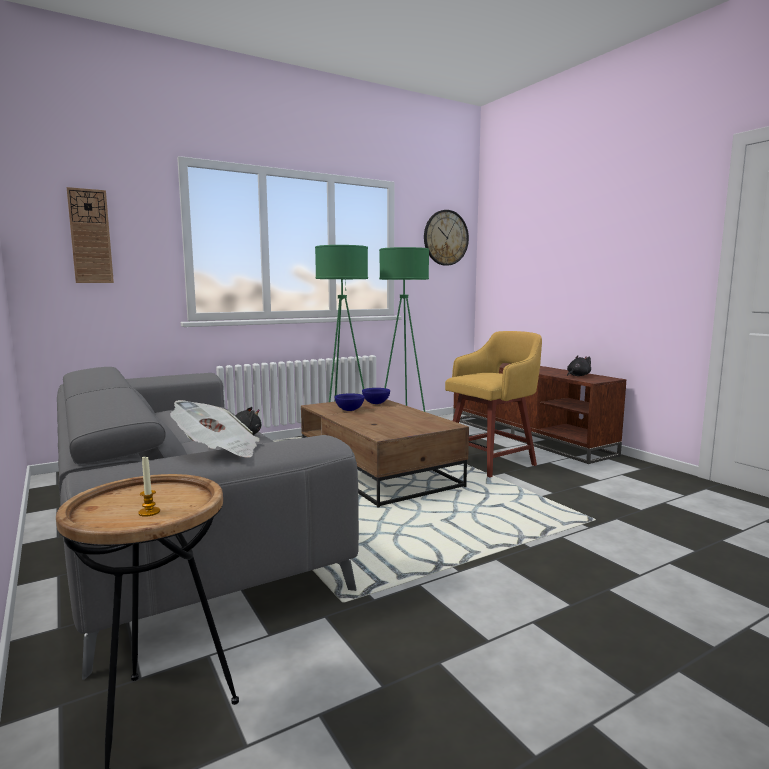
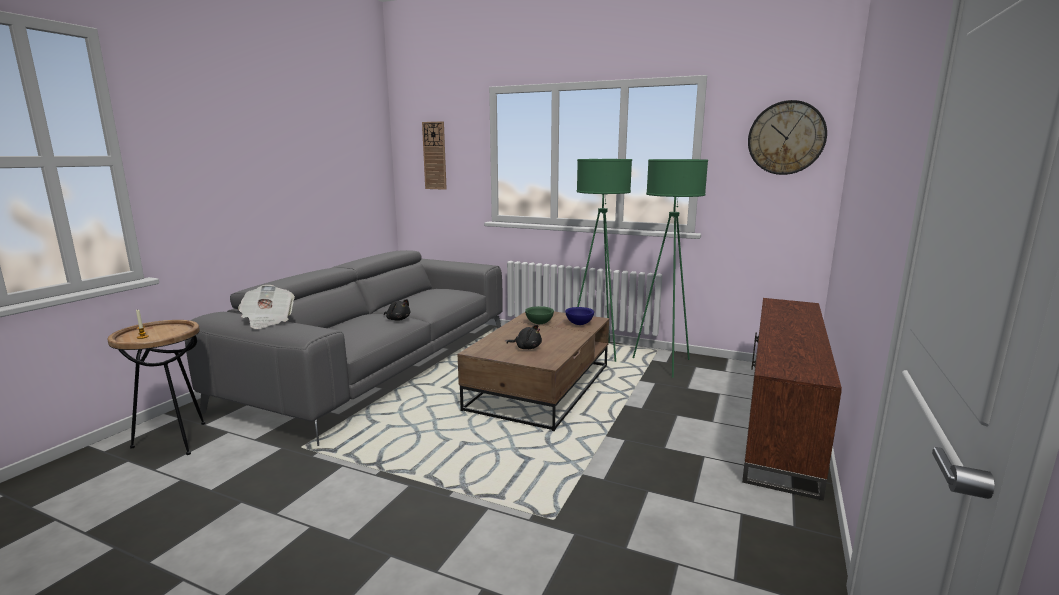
camera: 55 degrees right, 5 degrees up
blue bowl [335,393,365,411] -> green bowl [525,306,554,324]
yellow stool [445,331,542,477] -> none
black plush toy [567,355,591,376] -> black plush toy moved to [507,325,542,349]

